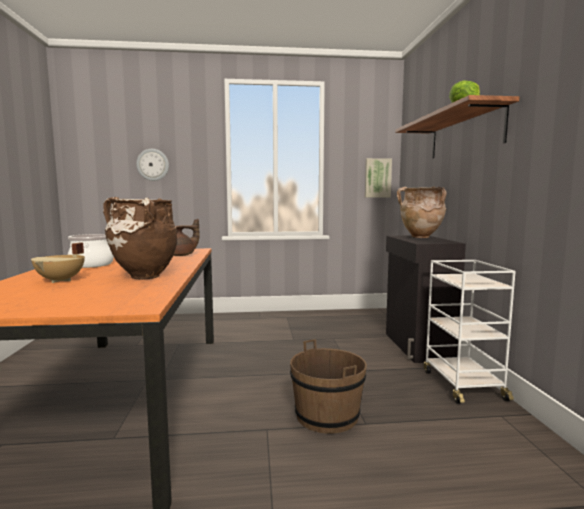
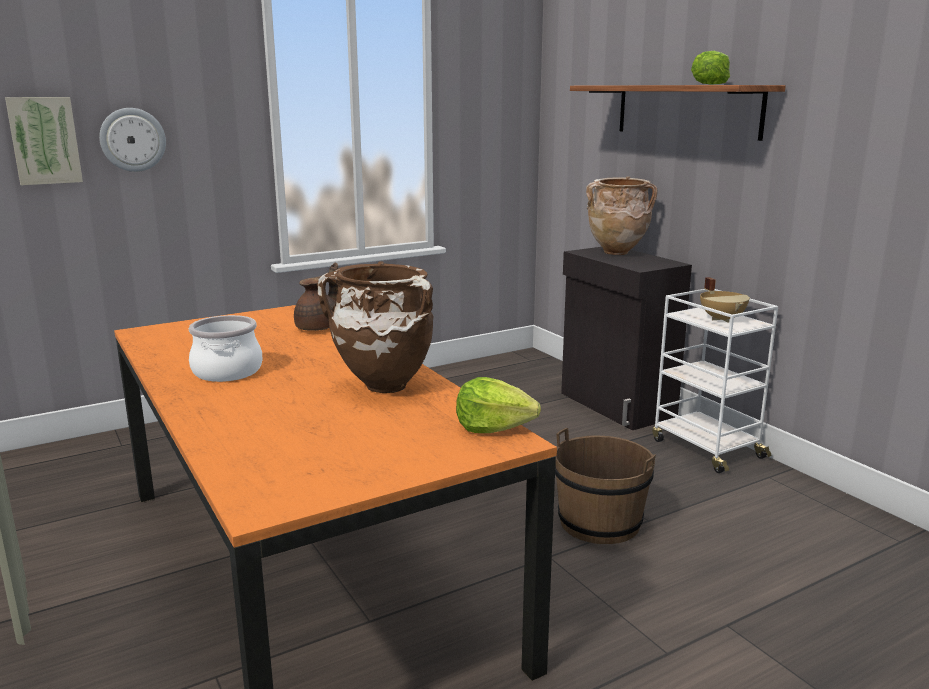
camera: 25 degrees left, 10 degrees up
beige cooking pot [31,242,85,283] -> beige cooking pot moved to [700,277,750,322]
picture [365,158,392,197] -> picture moved to [5,97,83,185]
none -> lettuce [456,377,541,433]

